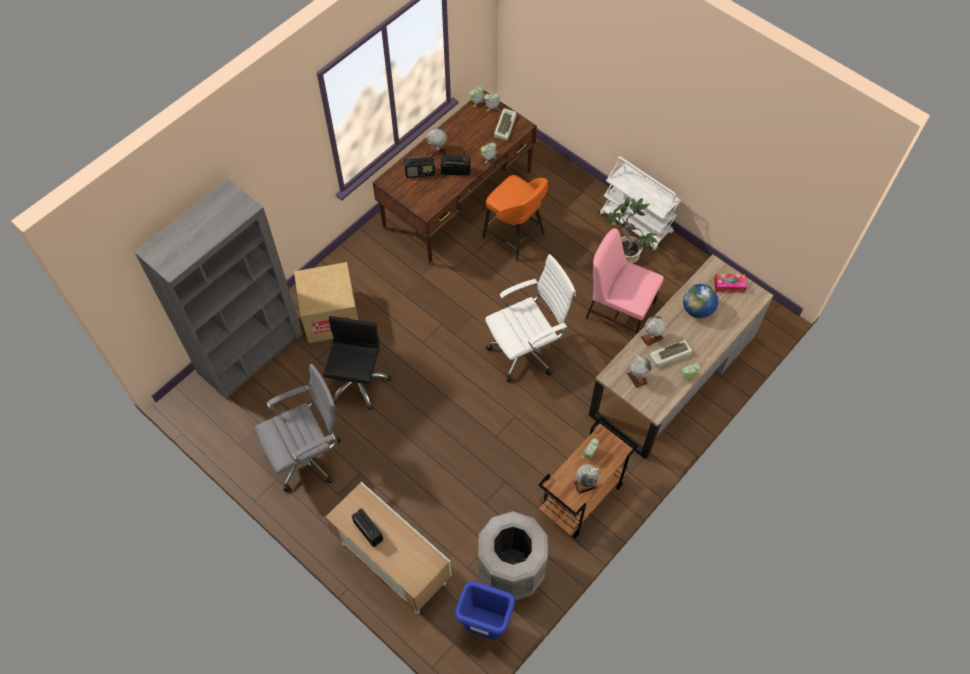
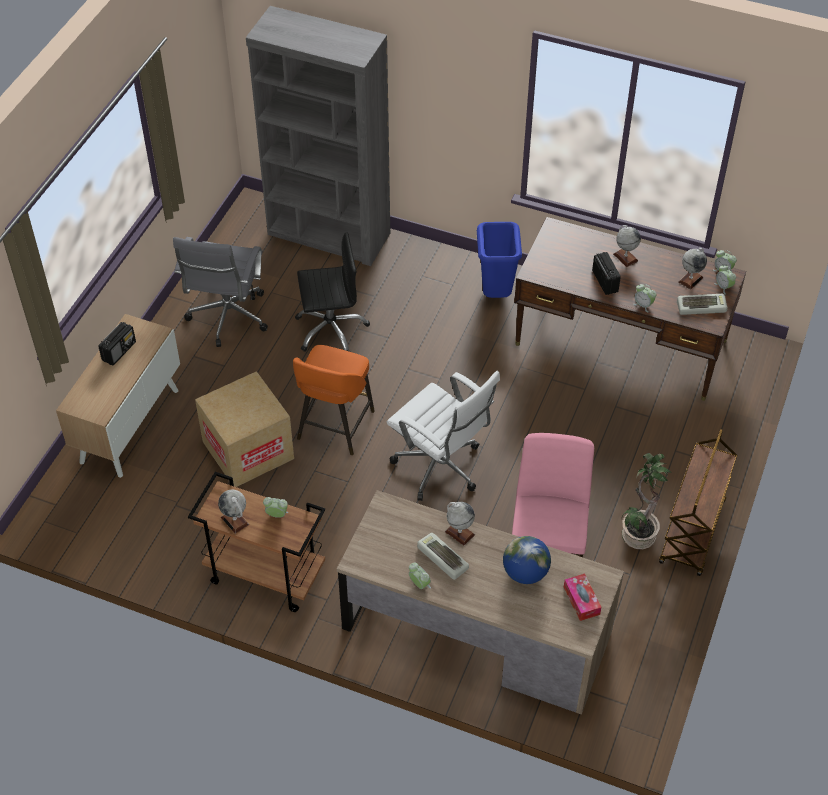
camera: 70 degrees right, 10 degrees down
grey office chair [255,364,341,492] -> grey office chair turned 60 degrees clockwise [173,237,268,347]
cardboard box [294,262,358,343] -> cardboard box moved to [195,371,294,487]
radio [404,156,435,178] -> none
blue trash can [455,581,515,640] -> blue trash can moved to [477,222,522,298]
grey trash can [478,511,548,601] -> none
orange stool [482,175,548,261] -> orange stool moved to [293,345,375,455]
white cart [599,156,681,251] -> brown cart [659,429,737,576]
globe [627,355,651,388] -> globe moved to [678,248,707,290]

